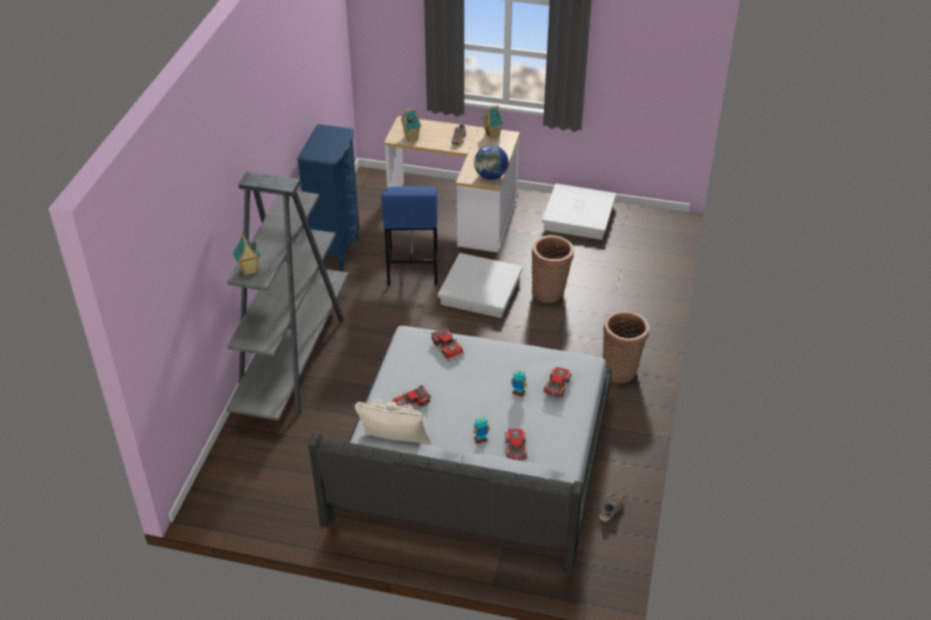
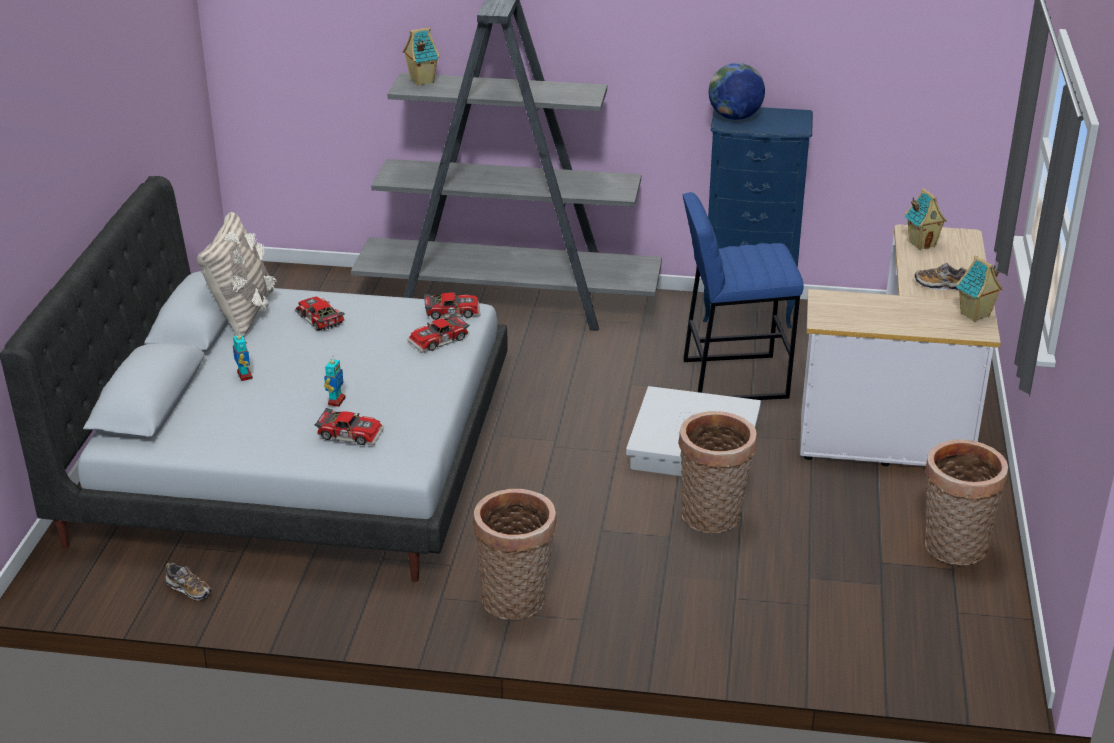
camera: 85 degrees right, 10 degrees down
globe [474,145,509,180] -> globe moved to [709,63,765,120]
toy car [505,429,527,461] -> toy car moved to [424,292,480,320]
white storage box [542,184,616,240] -> basket [925,439,1008,566]

